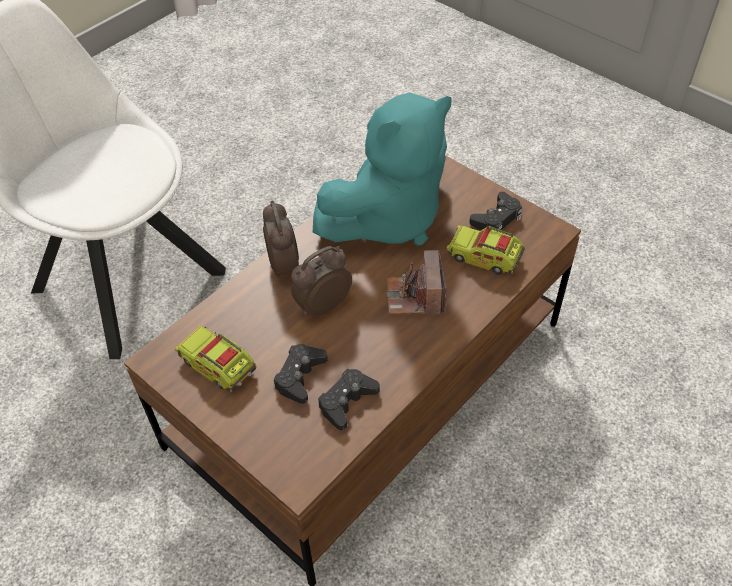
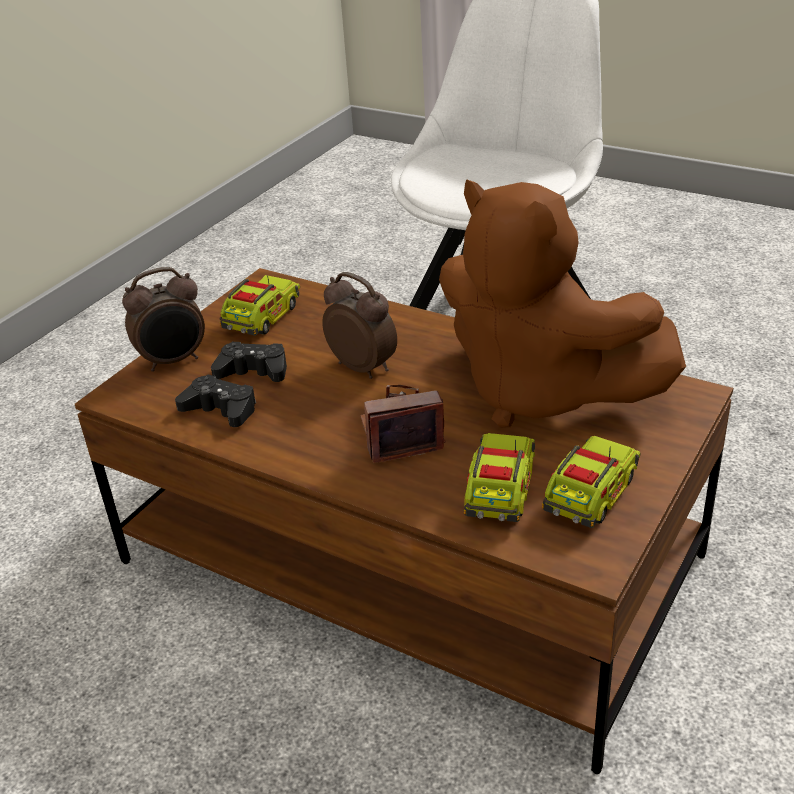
camera: 80 degrees right, 15 degrees down
alarm clock [263,200,299,279] -> alarm clock moved to [122,267,205,372]
turquoise plush toy [313,93,451,245] -> brown plush toy [439,179,686,428]
black game controller [469,192,522,231] -> toy truck [542,436,640,528]

